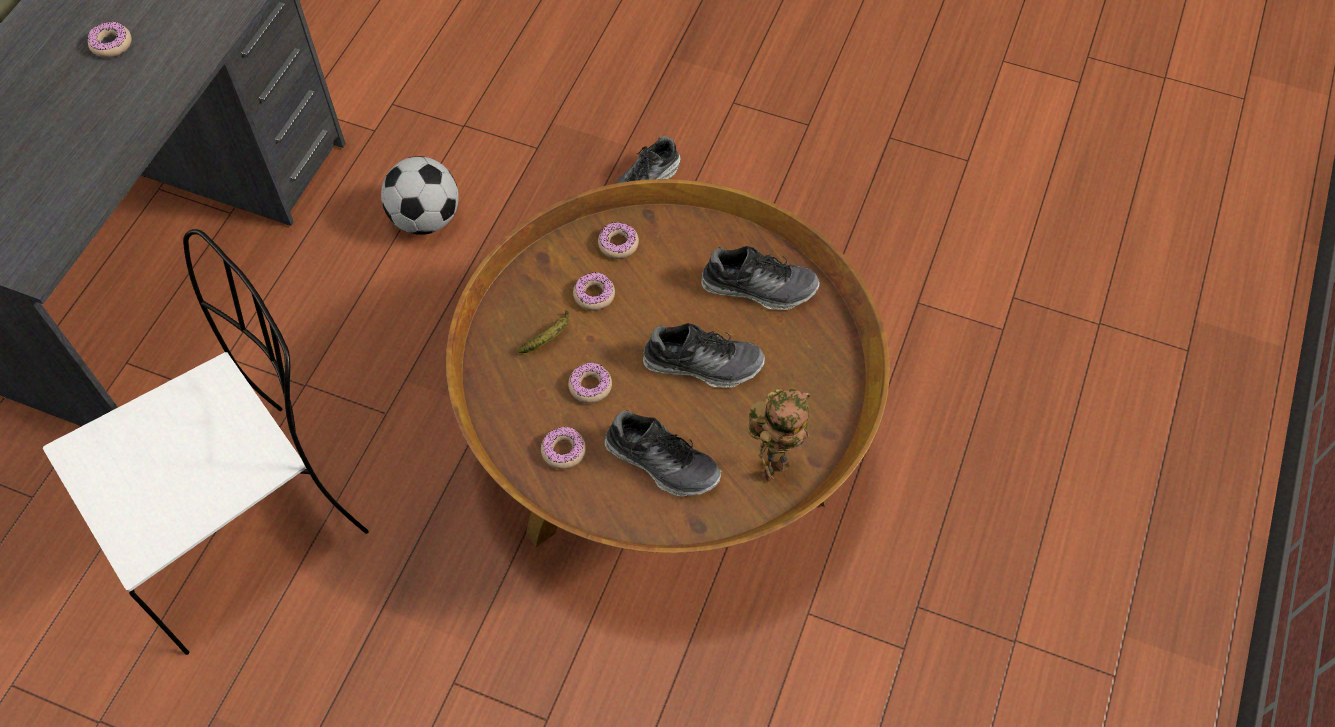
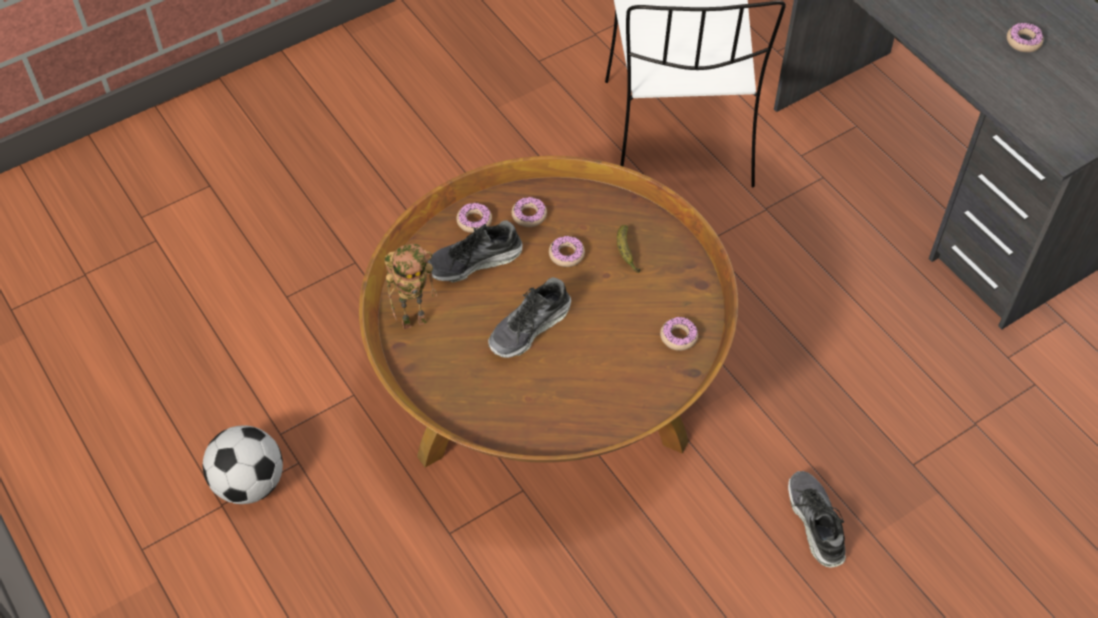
camera: 125 degrees right, 5 degrees down
football [381,156,459,235] -> football moved to [203,425,283,504]
donut [573,272,615,311] -> donut moved to [456,203,492,233]
shoe [701,246,820,310] -> none
toy robot [747,389,810,483] -> toy robot turned 105 degrees counterclockwise [384,244,437,329]

